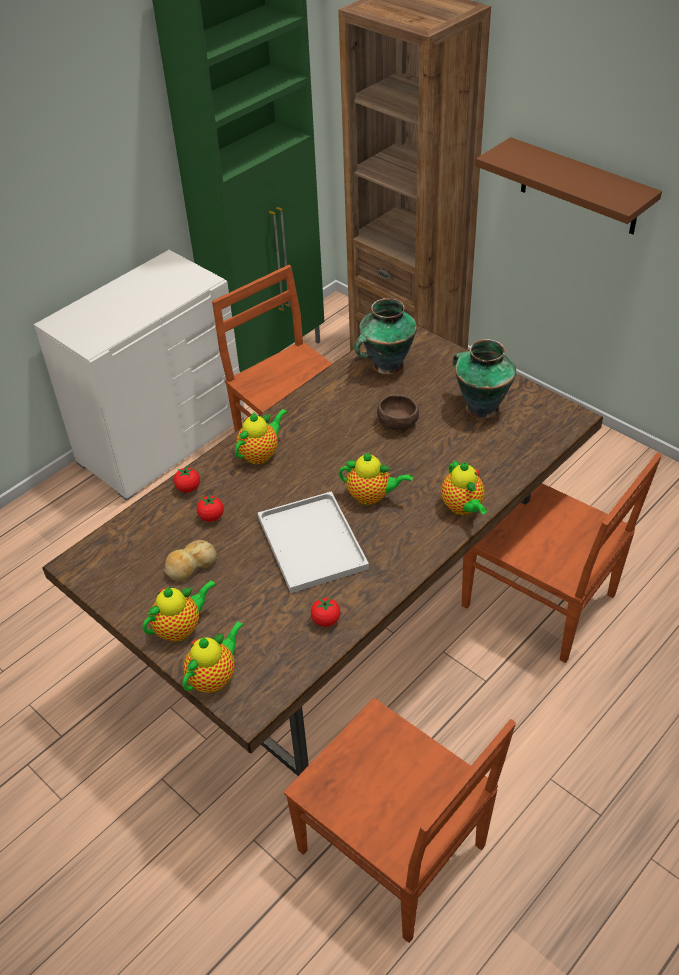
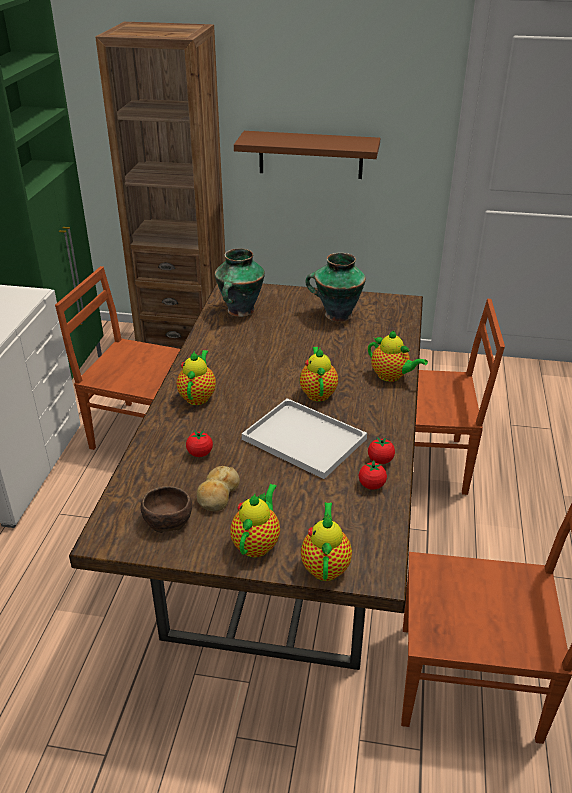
camera: 35 degrees left, 10 degrees down
tomato [174,466,200,493] -> tomato moved to [368,437,395,464]
teapot [338,452,413,505] -> teapot turned 75 degrees counterclockwise [300,347,338,402]
brown bowl [377,394,419,433] -> brown bowl moved to [141,486,192,533]

